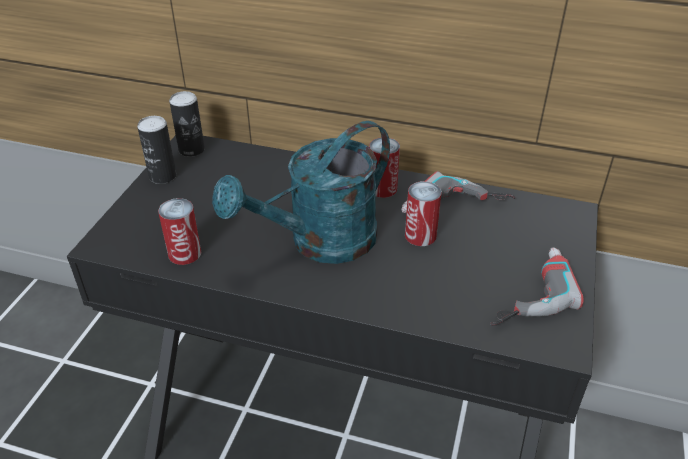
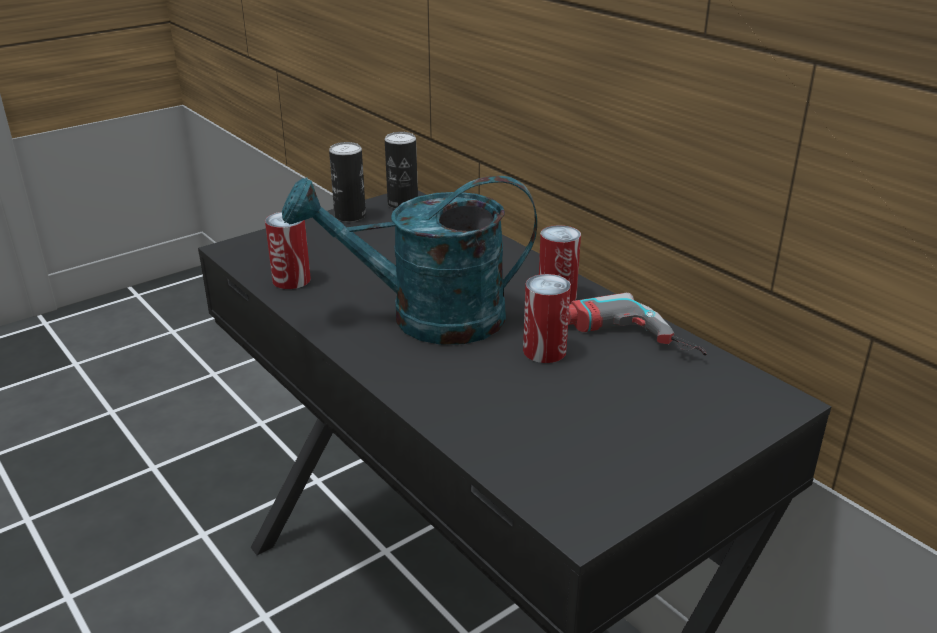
camera: 35 degrees right, 10 degrees down
power drill [490,247,584,326] -> none

